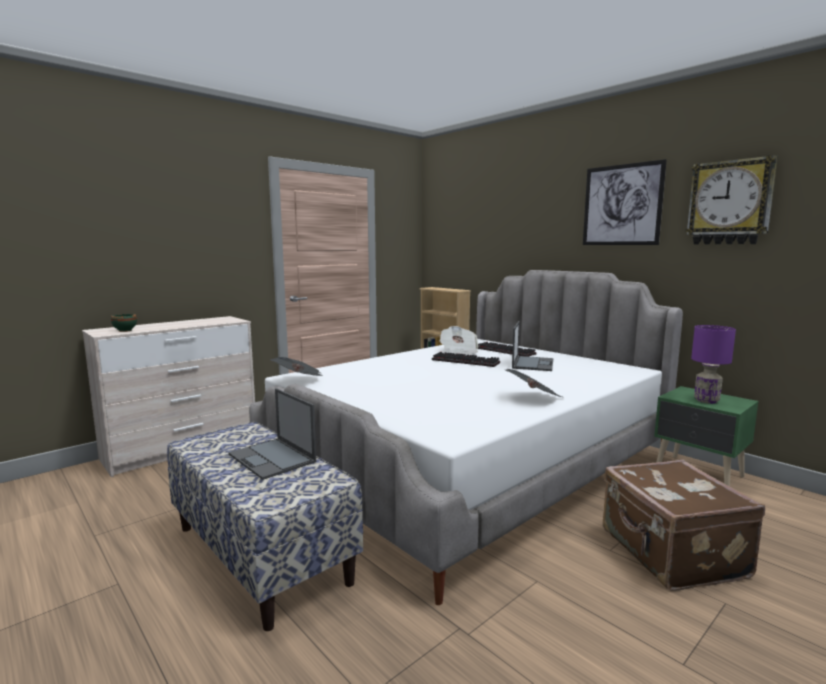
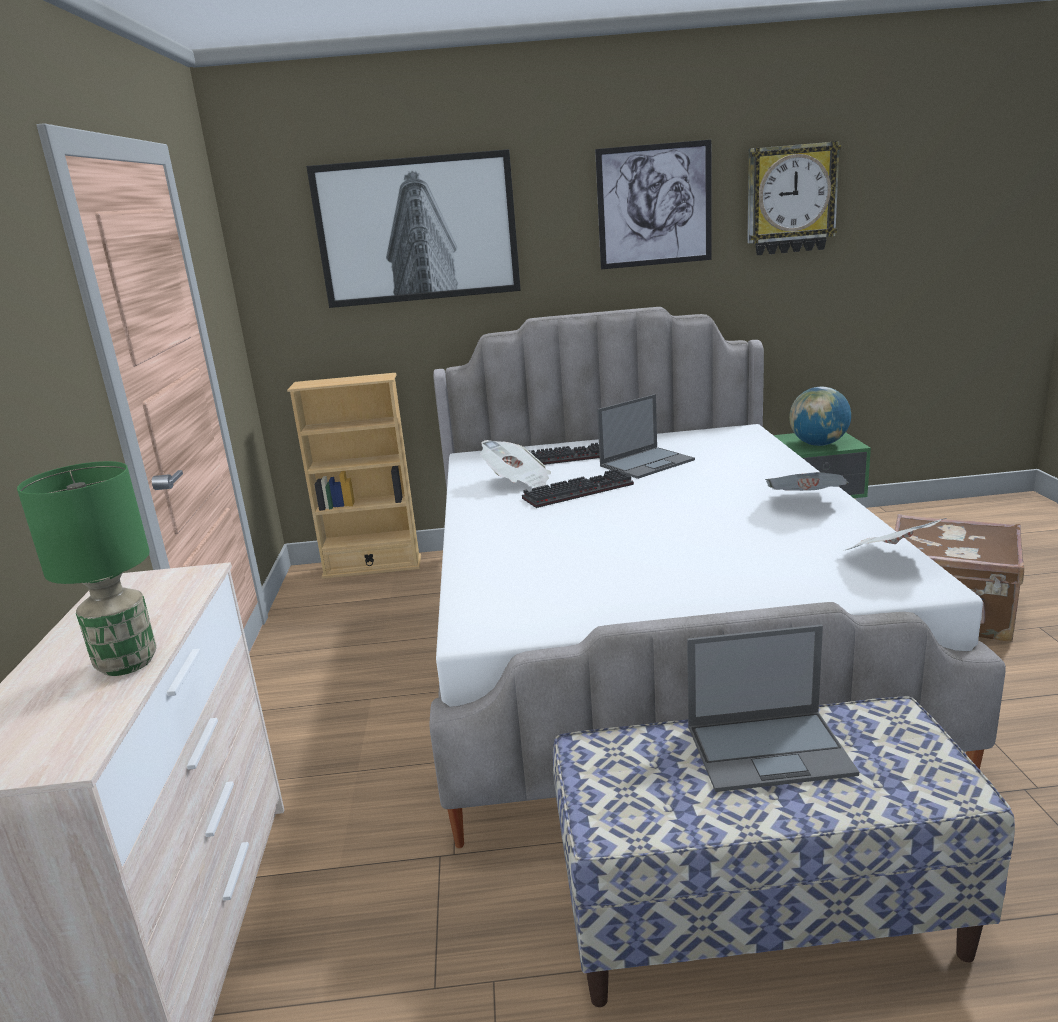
camera: 50 degrees left, 10 degrees up
green bowl [111,314,137,332] -> none
newspaper [270,357,322,376] -> newspaper moved to [839,518,947,552]
laptop [512,321,553,371] -> laptop turned 90 degrees clockwise [597,394,695,479]
purple table lamp [691,325,736,404] -> globe [789,387,851,446]
none -> green table lamp [17,461,156,676]
none -> picture [306,149,521,308]

